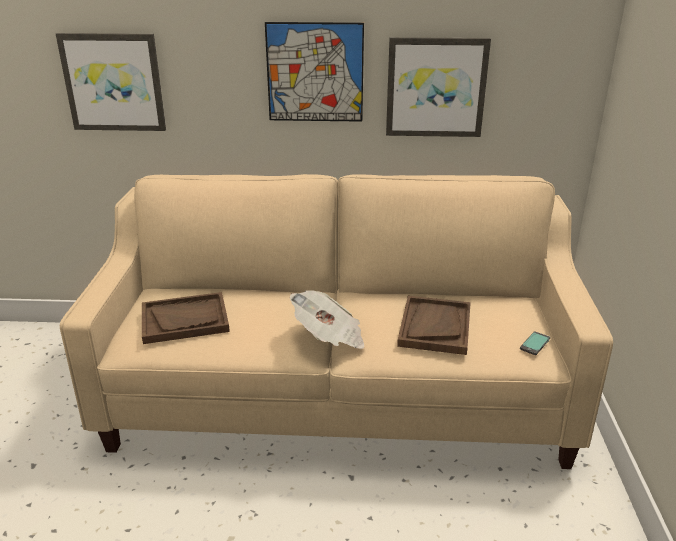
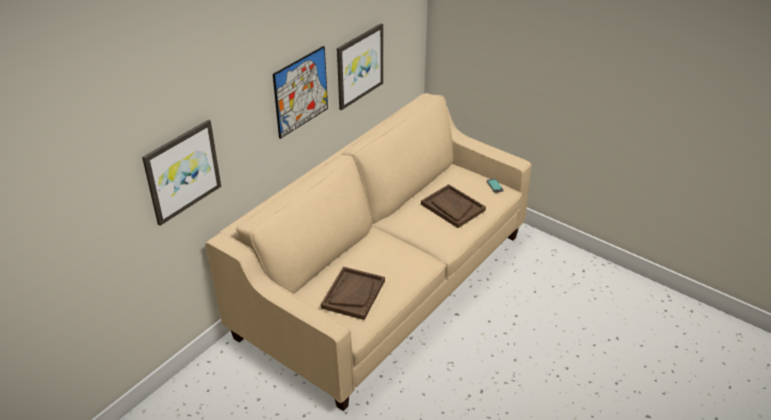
camera: 55 degrees left, 10 degrees up
newspaper [290,290,365,349] -> none

